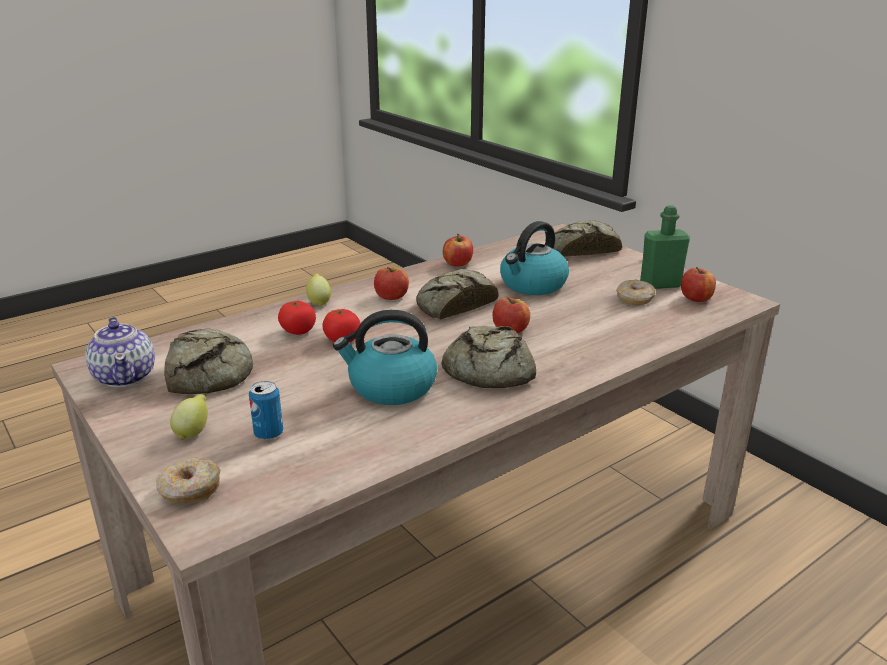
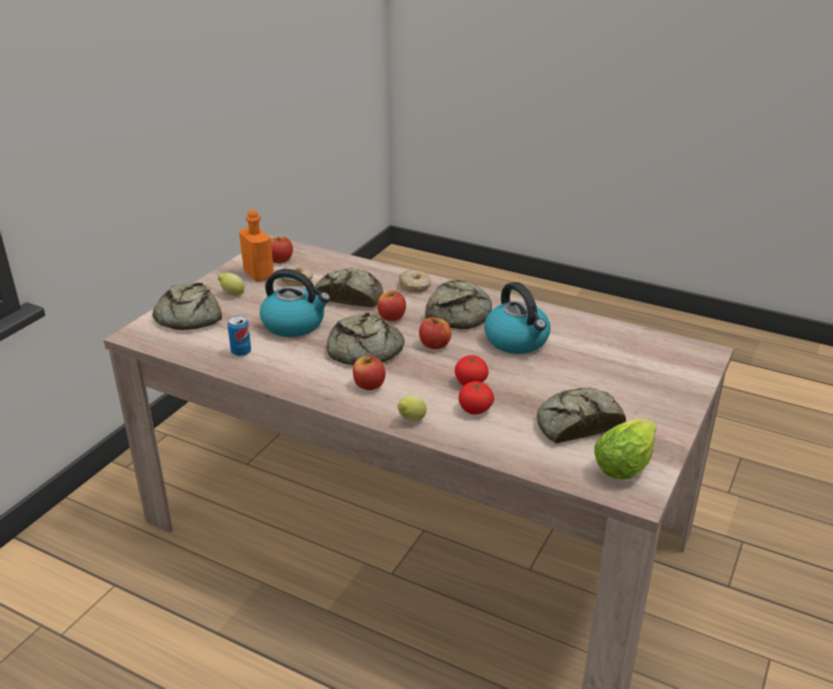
camera: 115 degrees left, 5 degrees up
teapot [85,317,155,387] -> lettuce [594,419,657,479]
donut [156,457,220,503] -> donut moved to [399,270,431,292]
lemon [170,394,208,440] -> lemon moved to [218,273,245,296]
can [249,381,283,440] -> can moved to [227,316,251,356]
apple [443,234,473,266] -> apple moved to [419,318,451,349]
green bottle [640,205,690,289] -> orange bottle [239,210,274,282]
none -> bread [314,268,383,307]

